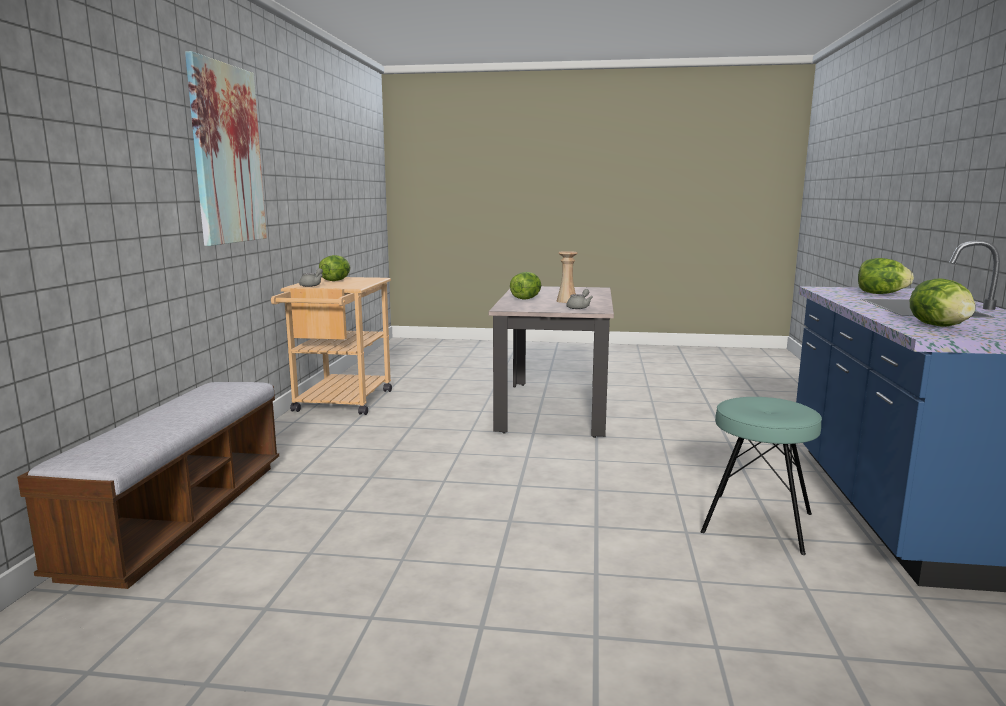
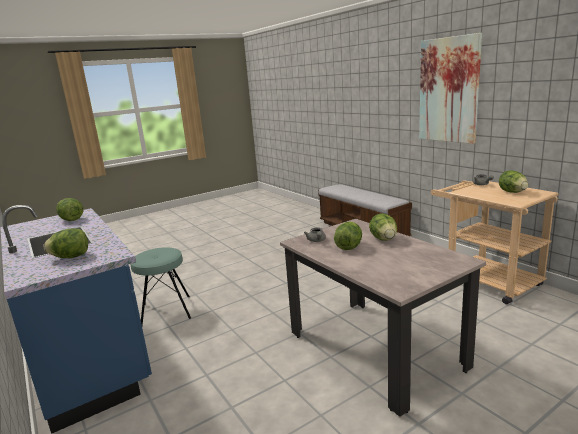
camera: 140 degrees right, 5 degrees up
beige vase [557,251,578,303] -> lettuce [334,222,362,250]

